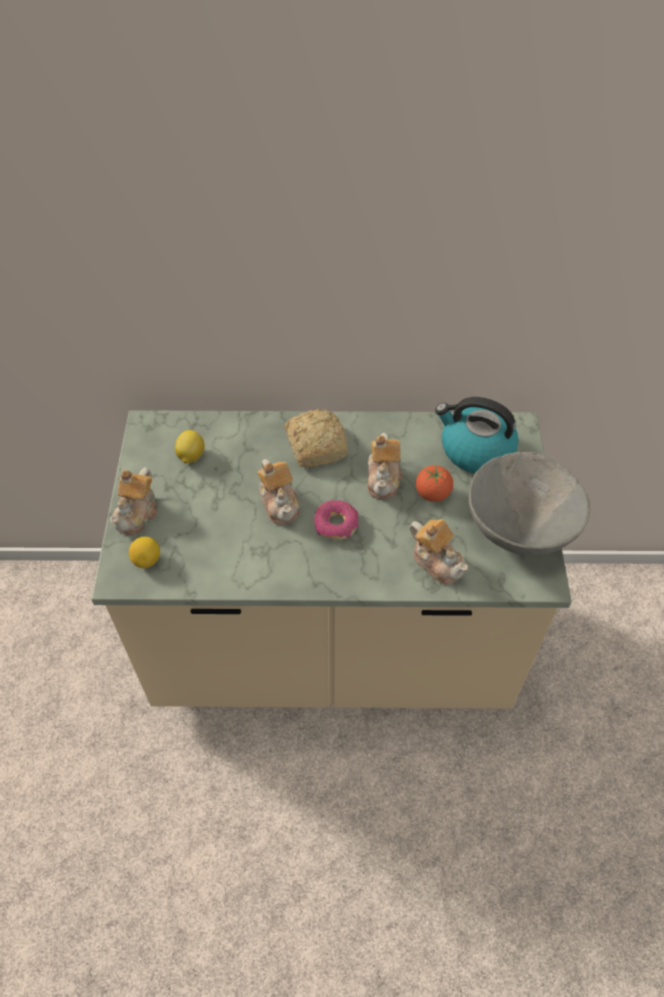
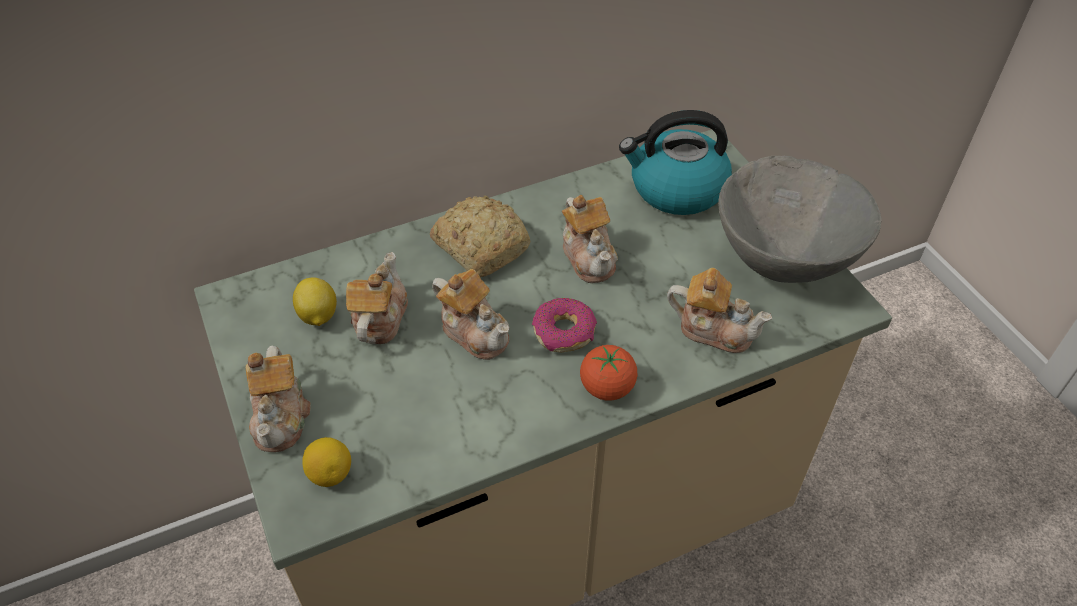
camera: 25 degrees left, 5 degrees down
tomato [416,465,453,502] -> tomato moved to [580,345,637,401]
none -> teapot [346,252,408,344]

